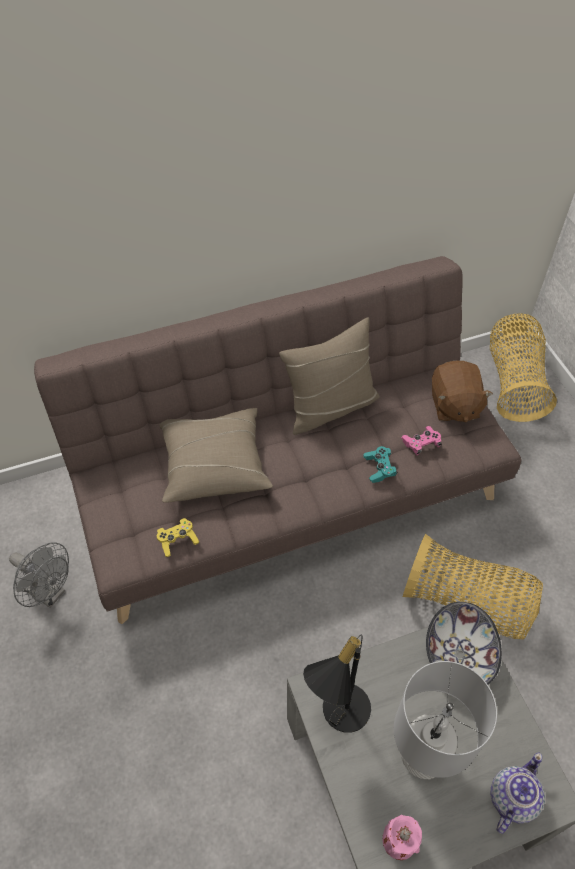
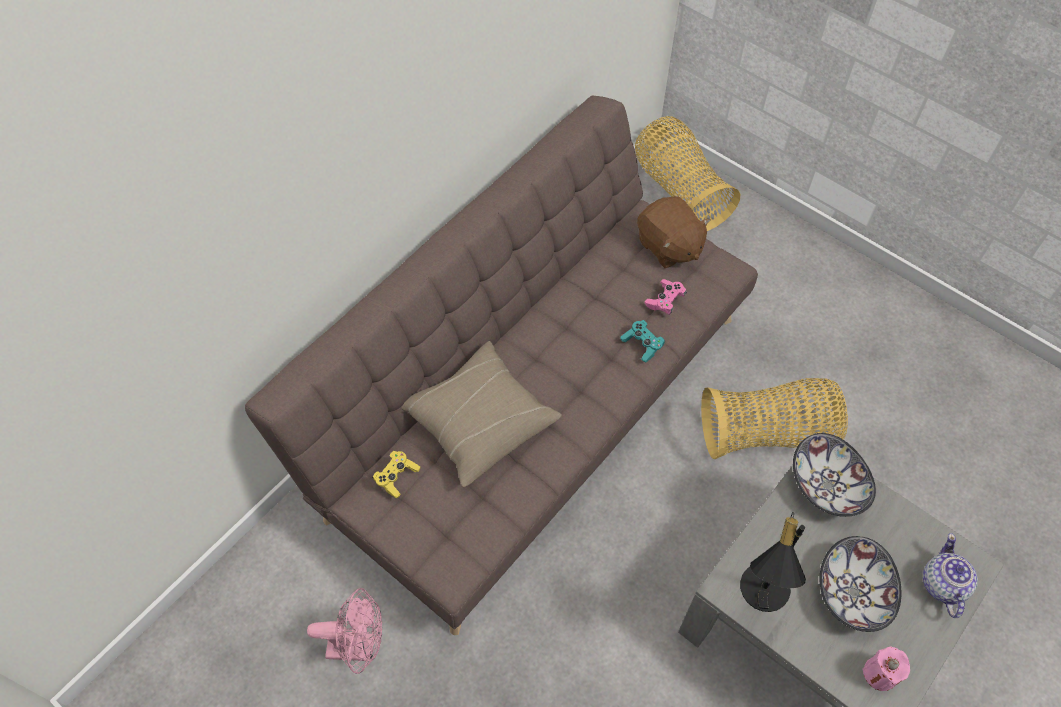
camera: 30 degrees left, 5 degrees up
grey fan [9,542,69,608] -> pink fan [307,588,382,674]
yellow game controller [157,518,199,557] -> yellow game controller moved to [372,451,420,498]
beige pillow [279,318,380,435] -> none
grey table lamp [394,661,497,779] -> bowl [820,536,901,632]

